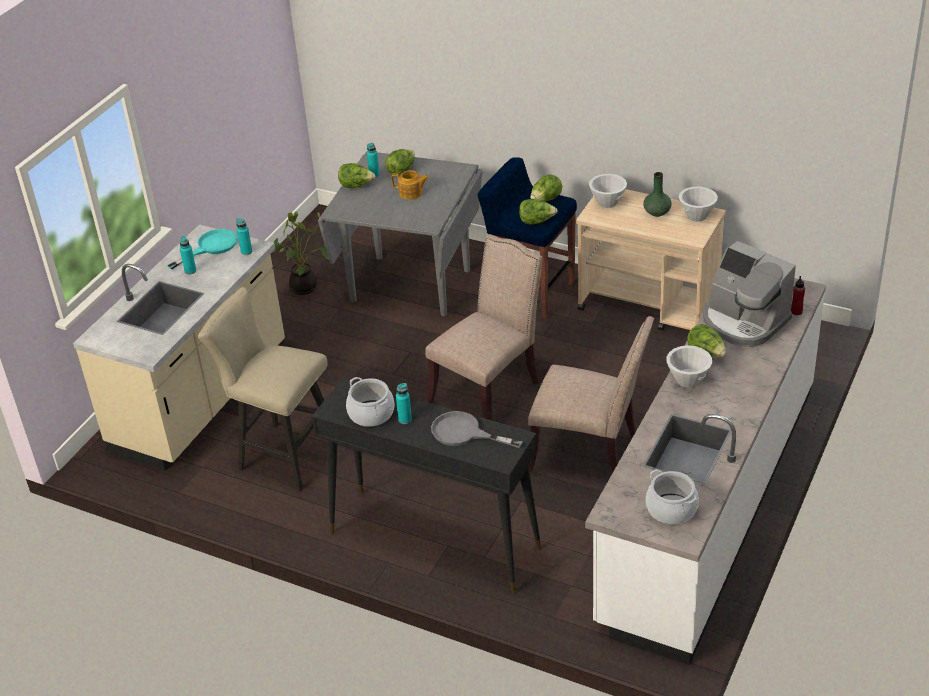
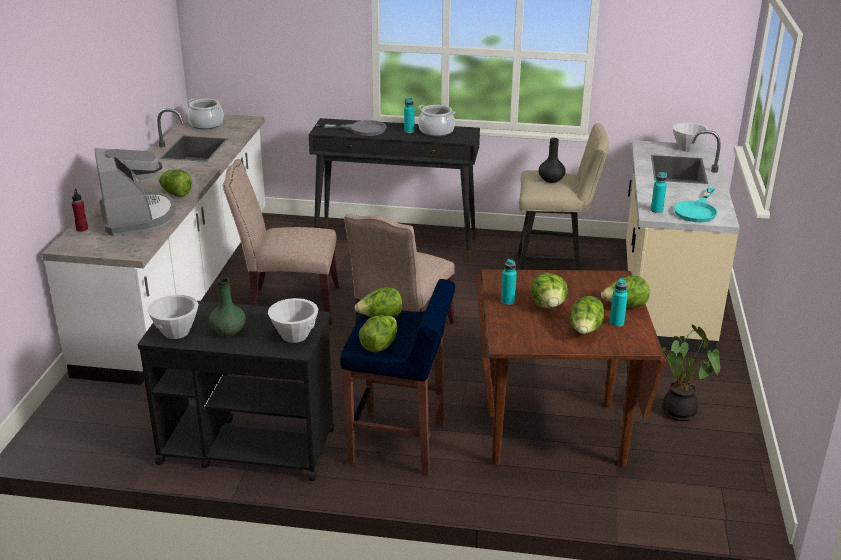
camera: 160 degrees right, 10 degrees down
turquoise bottle [180,236,196,274] -> turquoise bottle moved to [501,259,517,305]
grey dining table [318,151,483,316] -> brown dining table [476,269,666,467]
teapot [392,170,429,200] -> lettuce [531,272,568,309]
beige cart [576,189,726,330] -> black cart [138,301,334,481]
white bowl [666,345,712,388] -> white bowl moved to [672,122,709,152]
coffee machine [703,241,796,347] -> coffee machine turned 45 degrees clockwise [94,148,175,236]
none -> black vase [539,138,566,183]

